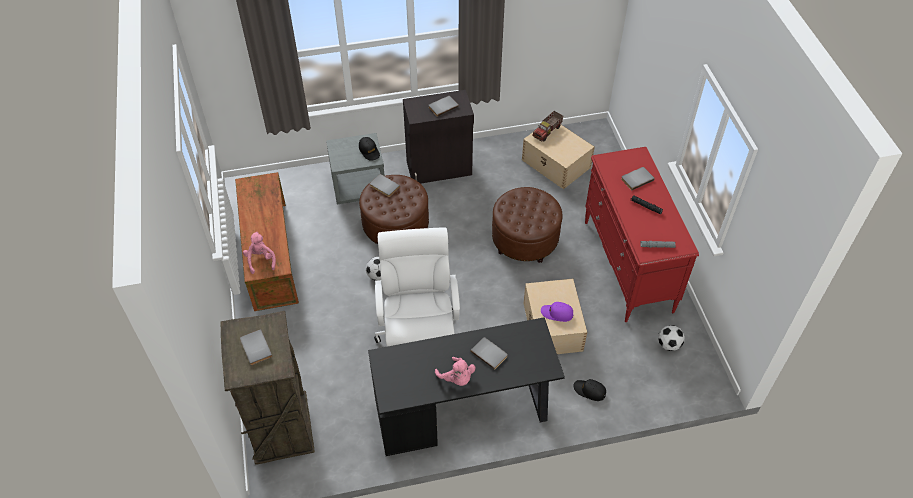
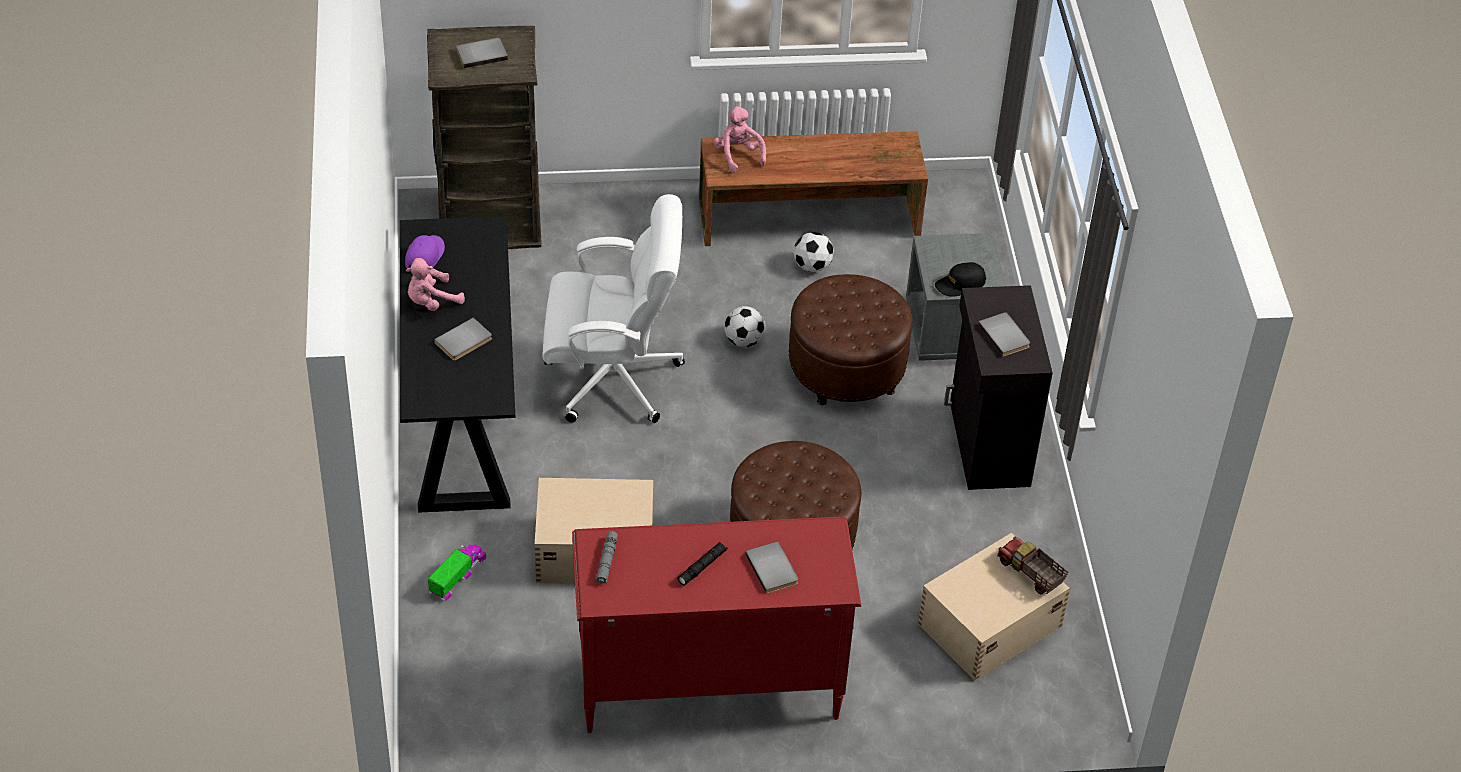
camera: 95 degrees right, 5 degrees down
pink plush toy [243,232,276,274] -> pink plush toy turned 105 degrees counterclockwise [713,106,766,173]
grey book [370,174,400,197] -> none
purple cap [541,302,573,322] -> purple cap moved to [405,235,445,269]
black cap [573,379,606,401] -> toy truck [428,544,486,601]
football [658,325,685,351] -> football moved to [794,232,834,272]

